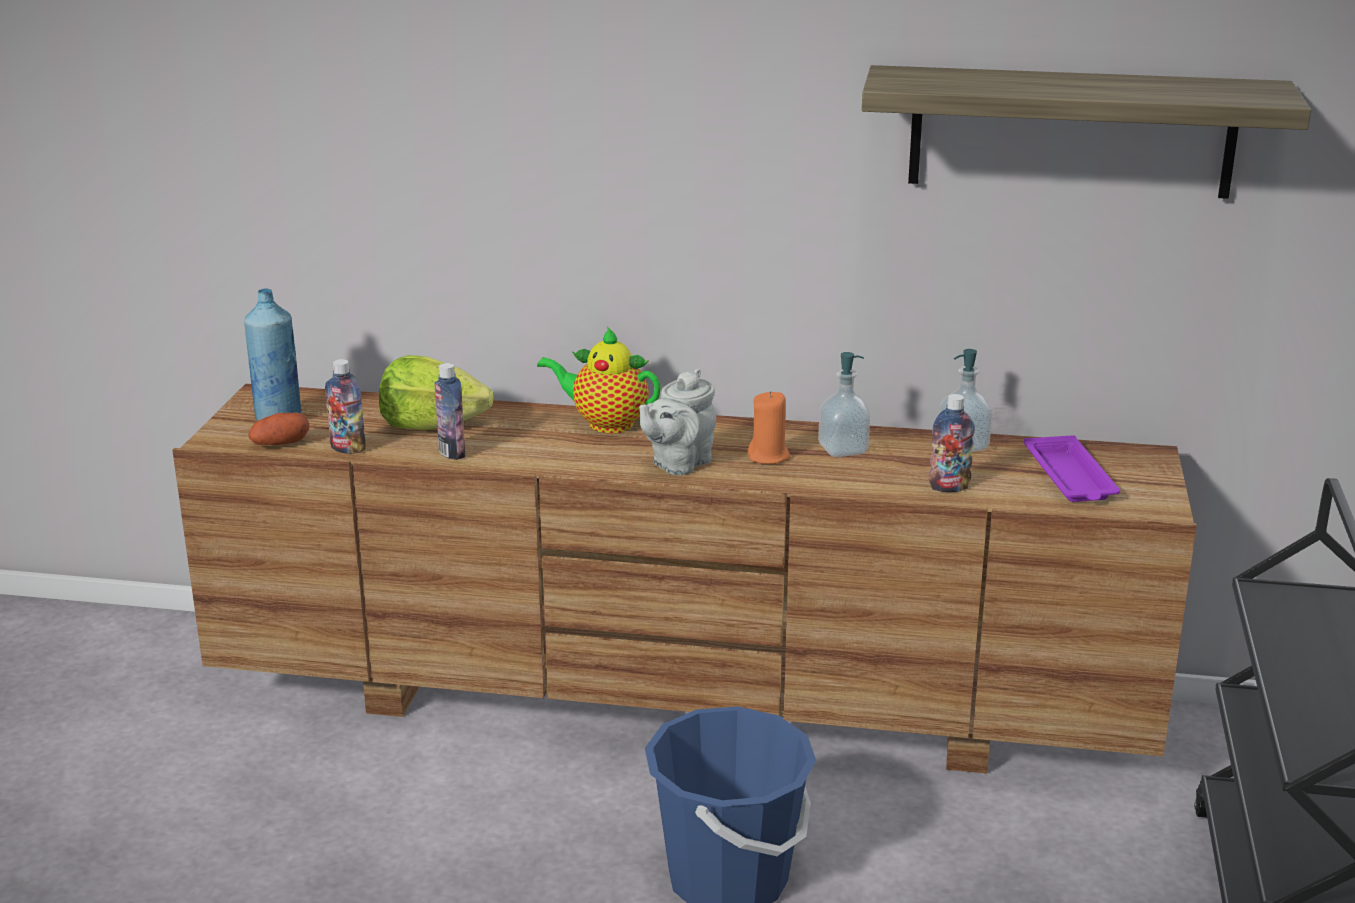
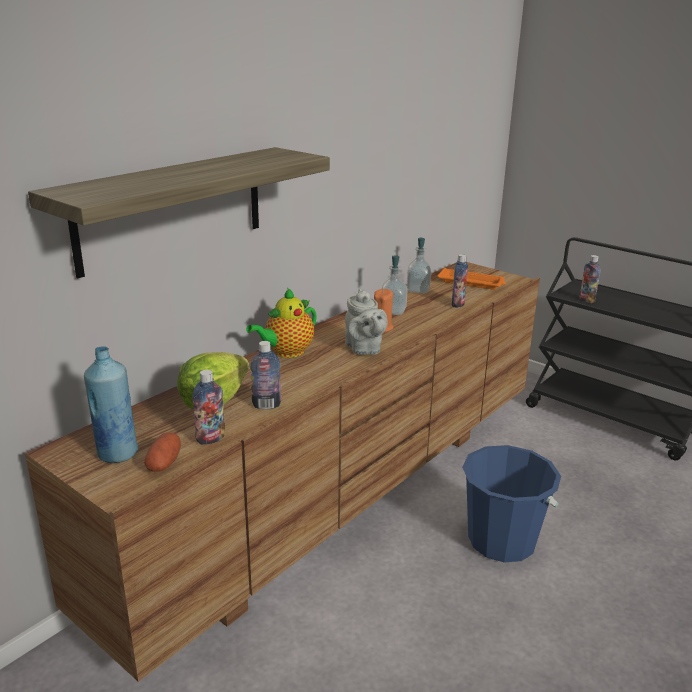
camera: 60 degrees left, 0 degrees up
shelf [862,65,1311,199] -> shelf moved to [28,147,330,278]
purple tray [1024,435,1120,502] -> orange tray [437,268,506,290]
none -> bottle [580,255,601,303]

